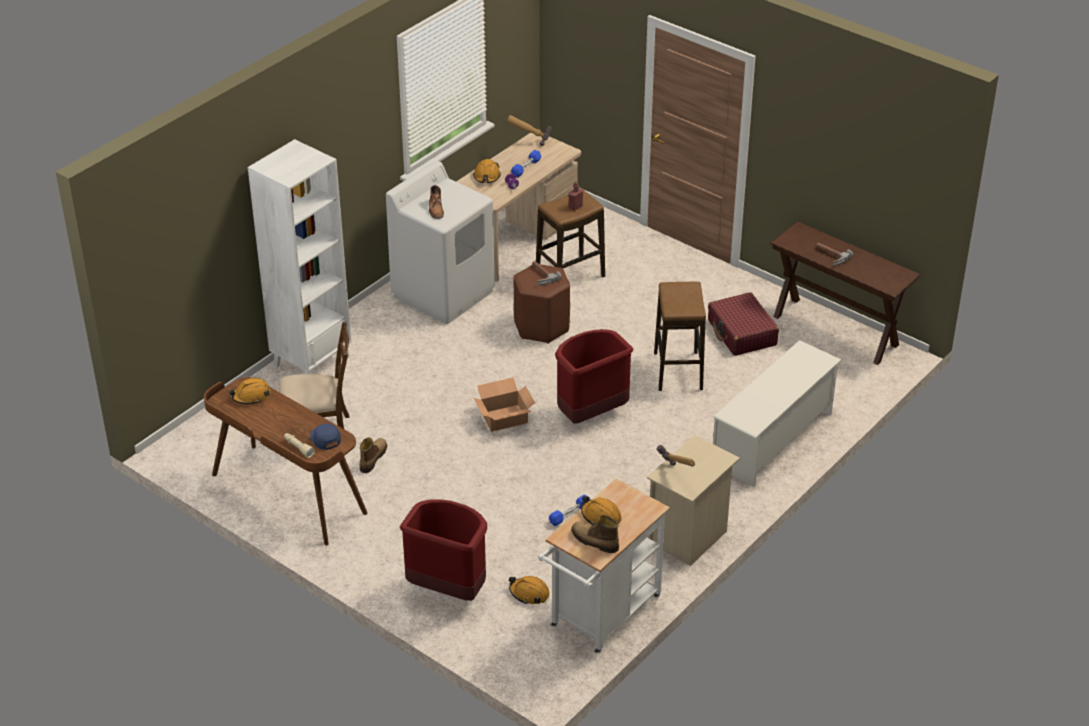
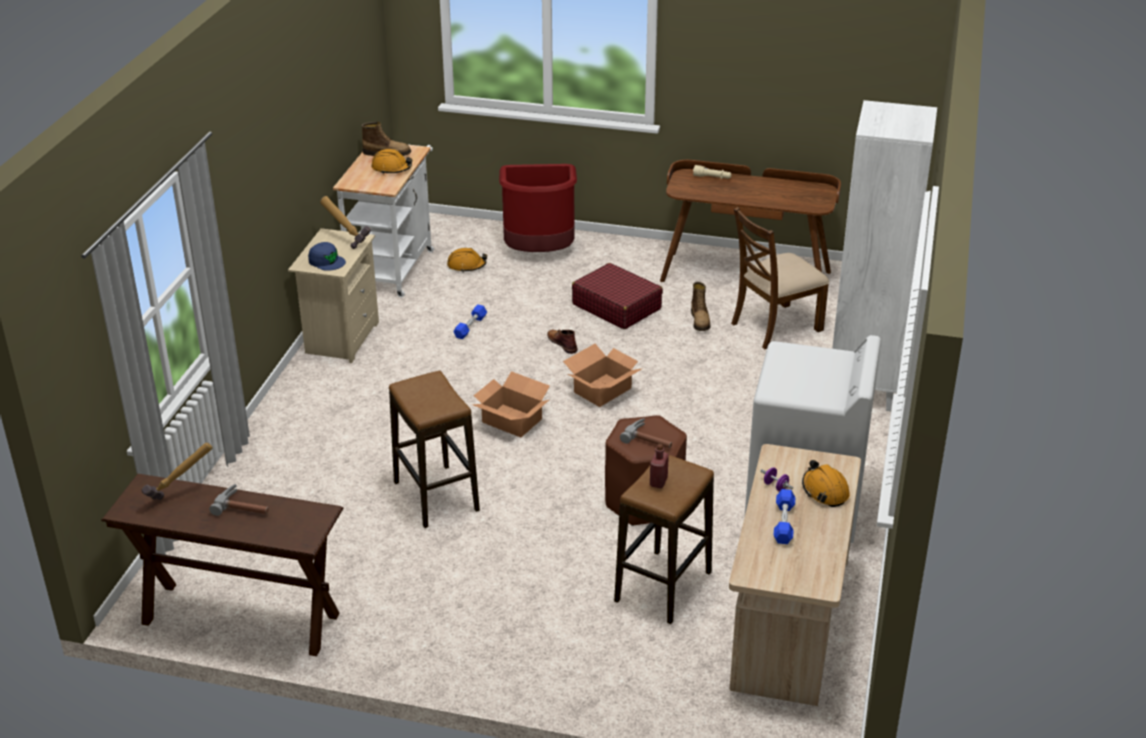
camera: 155 degrees right, 5 degrees down
orange hard hat [229,378,271,404] -> none
blue cap [310,423,341,450] -> blue cap moved to [308,242,346,271]
brown boot [429,185,444,219] -> brown boot moved to [547,330,577,354]
hammer [507,115,552,146] -> hammer moved to [141,442,212,500]
red trash can [555,329,633,424] -> cardboard box [473,371,550,437]
red suitcase [708,292,779,356] -> red suitcase moved to [572,263,663,329]
white shoe rack [713,340,842,487] -> none

